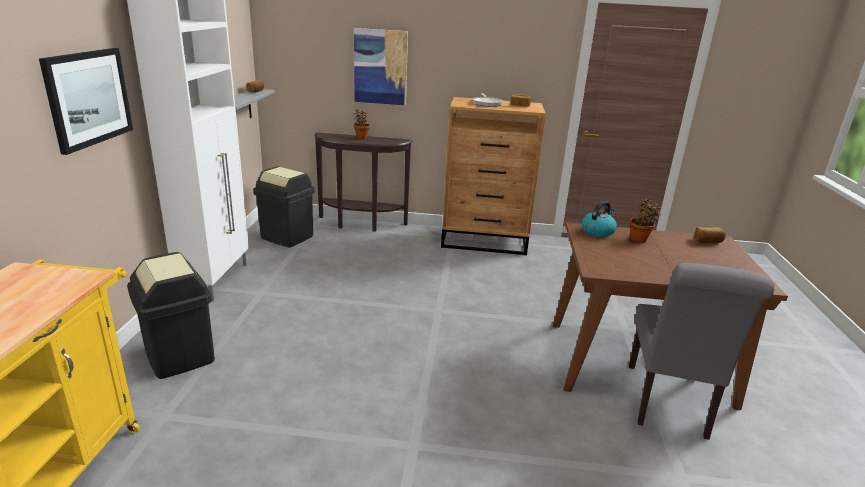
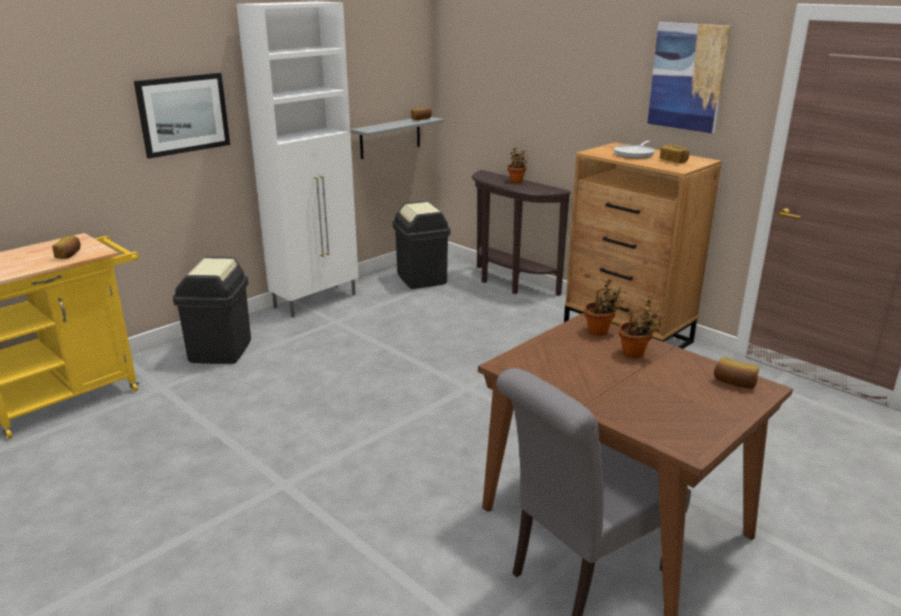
camera: 40 degrees right, 0 degrees up
picture [354,28,408,105] -> picture moved to [647,22,731,134]
kettle [582,201,617,237] -> potted plant [584,277,627,336]
none -> bread [52,236,81,259]

